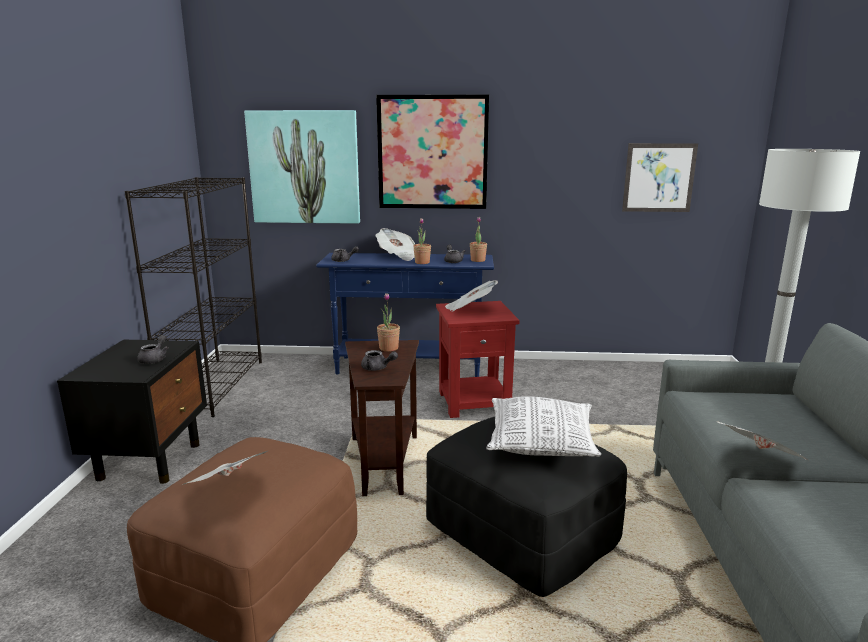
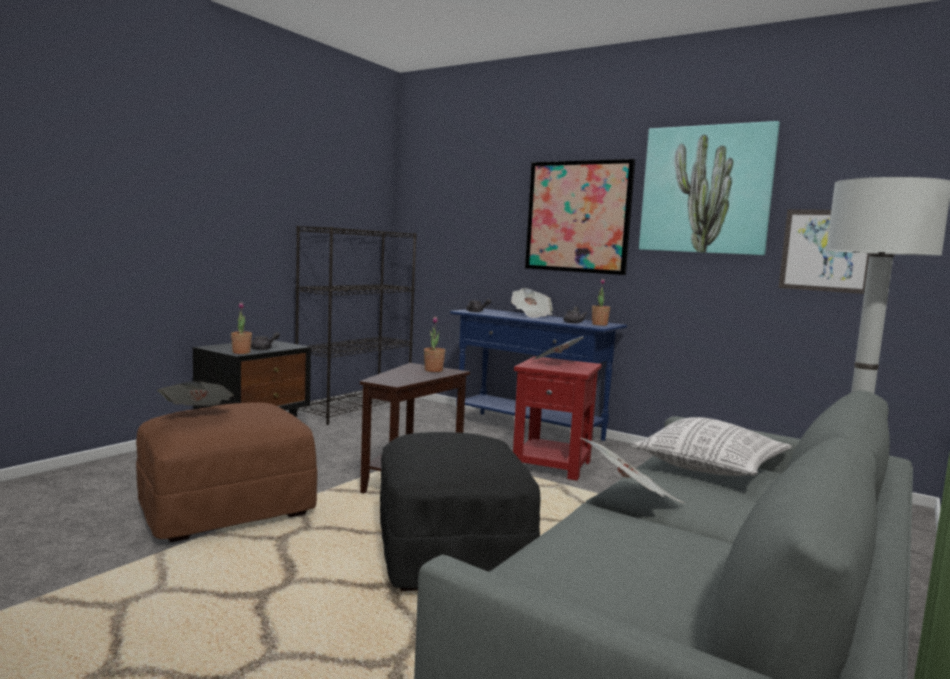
camera: 30 degrees right, 10 degrees down
picture [244,110,360,224] -> picture moved to [639,121,780,255]
grey teapot [361,350,398,371] -> none
potted plant [413,218,431,264] -> potted plant moved to [231,302,252,354]
pillow [486,396,601,457] -> pillow moved to [631,417,792,476]

